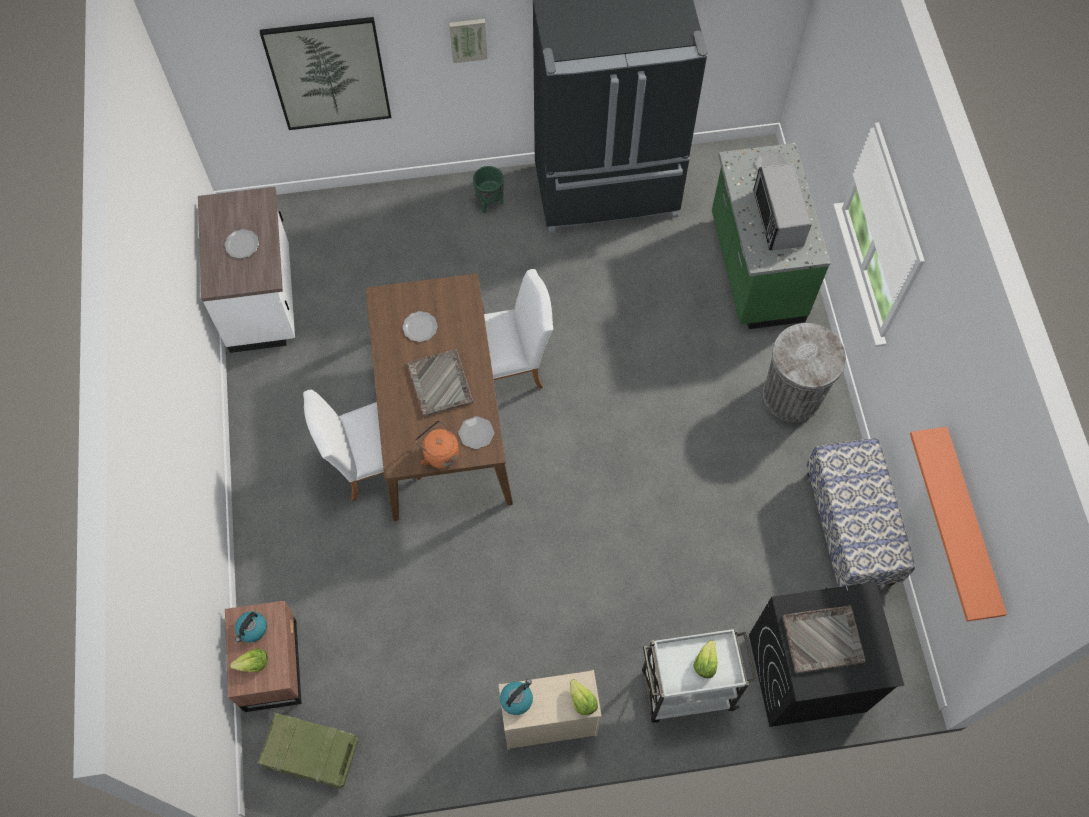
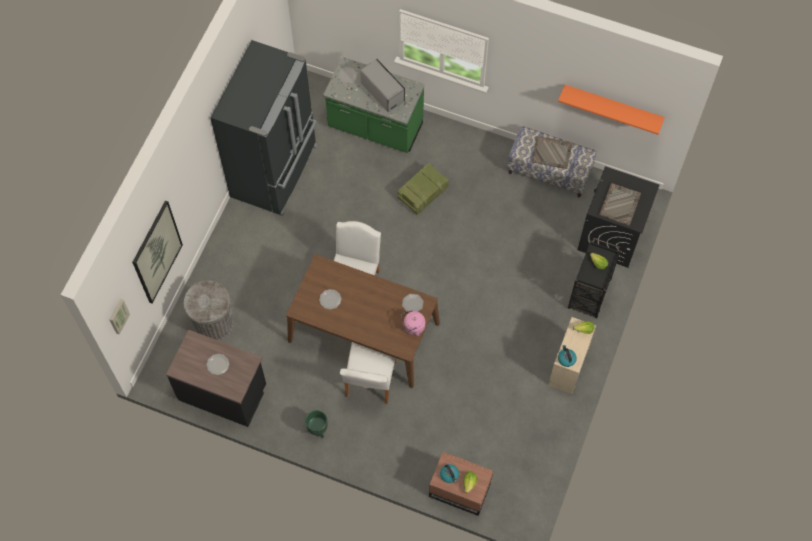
camera: 60 degrees left, 0 degrees up
white counter [198,187,295,353] -> black counter [166,330,266,427]
crate [257,713,358,789] -> crate moved to [397,163,449,215]
grey tray [407,349,473,417] -> grey tray moved to [532,136,573,169]
orange kettle [415,420,459,468] -> pink kettle [401,310,426,336]
picture [449,19,488,63] -> picture moved to [109,299,130,335]
green planter [473,166,504,213] -> green planter moved to [305,410,327,438]
white cart [642,628,756,723] -> black cart [568,238,621,318]
microwave [753,163,812,250] -> microwave turned 150 degrees counterclockwise [360,59,405,112]
grey trash can [763,323,846,422] -> grey trash can moved to [184,281,233,341]

